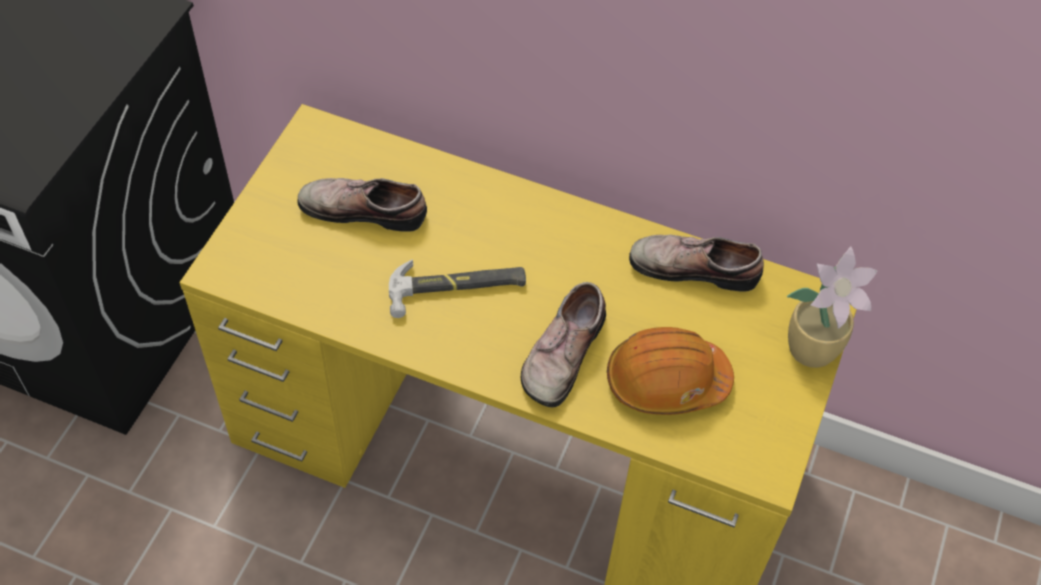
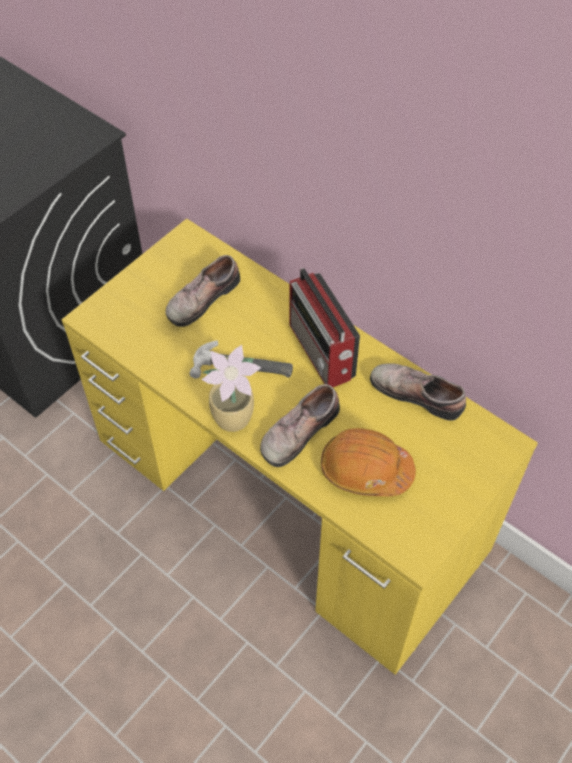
camera: 20 degrees right, 0 degrees up
shoe [297,178,427,232] -> shoe turned 75 degrees counterclockwise [166,255,240,327]
potted plant [787,246,878,368] -> potted plant moved to [201,345,261,432]
none -> radio [289,268,360,387]

